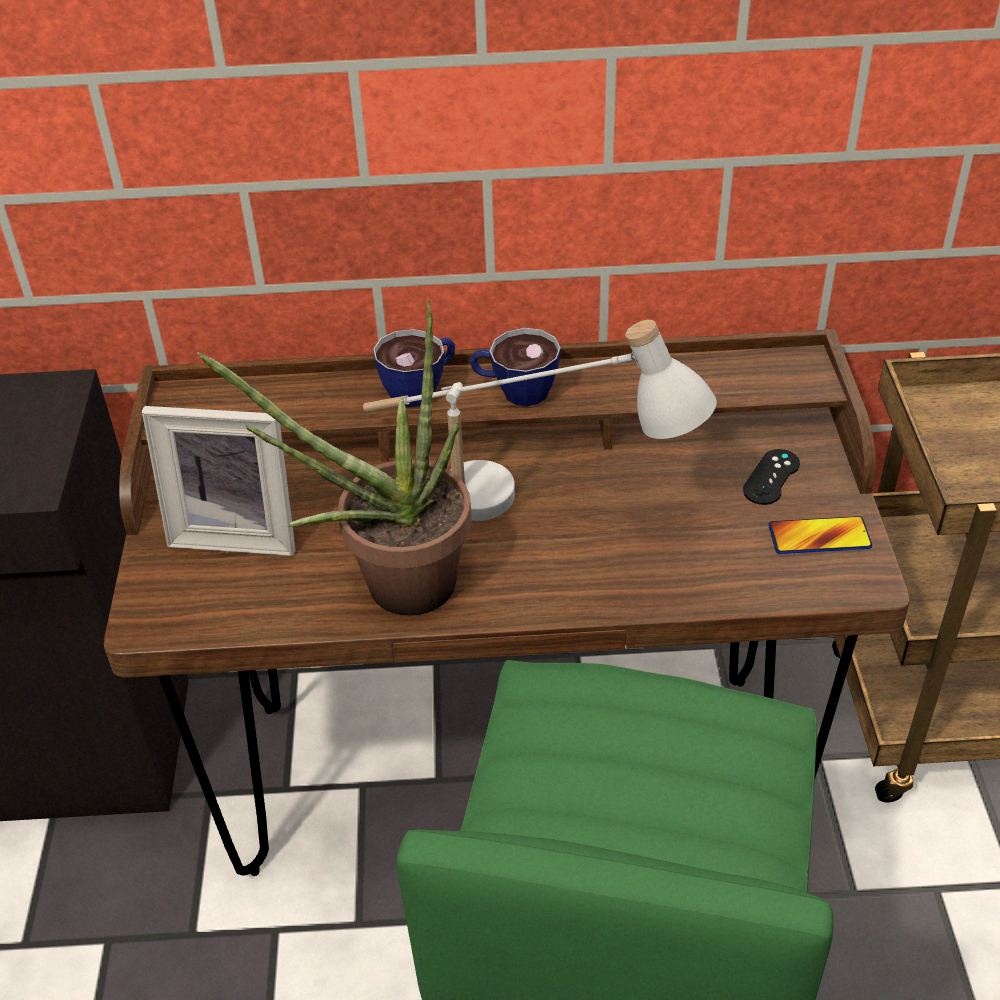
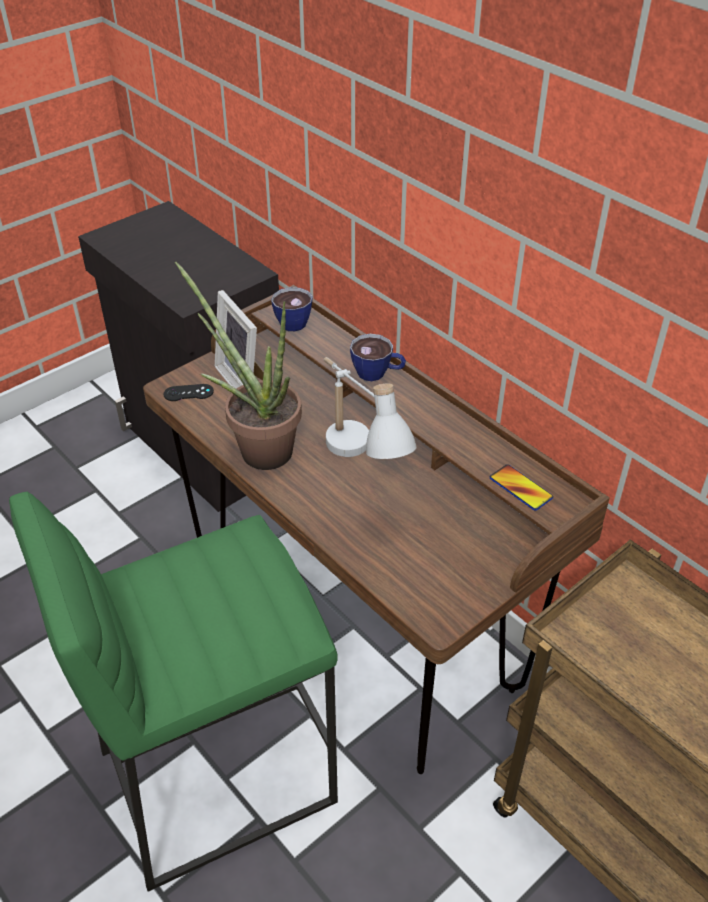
camera: 50 degrees right, 0 degrees up
cup [470,328,561,406] -> cup moved to [271,287,313,331]
black game controller [743,449,800,505] -> black game controller moved to [163,384,214,401]
phone [768,516,872,554] -> phone moved to [490,464,553,511]

